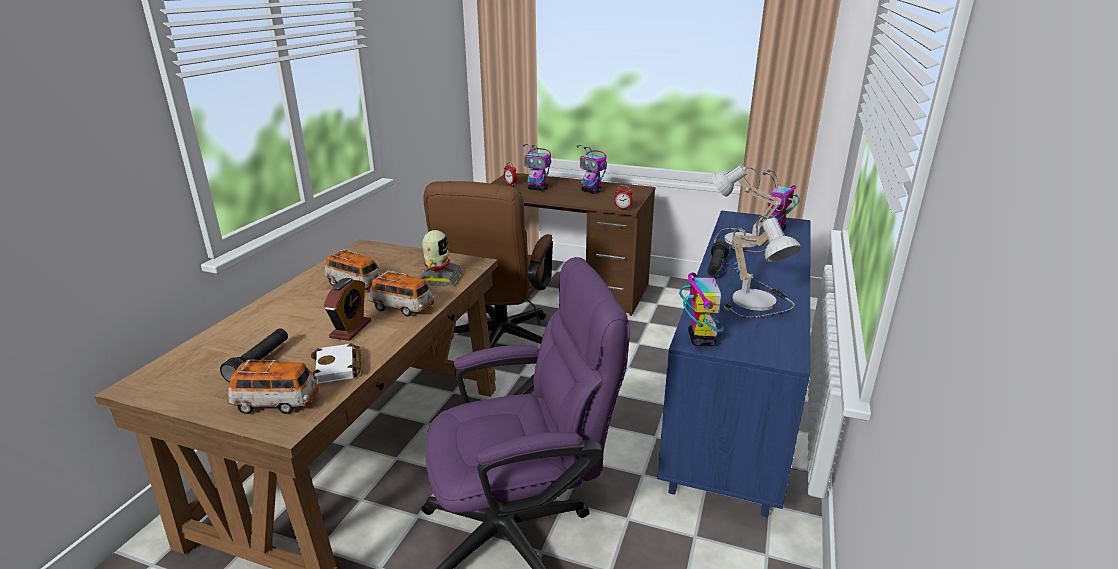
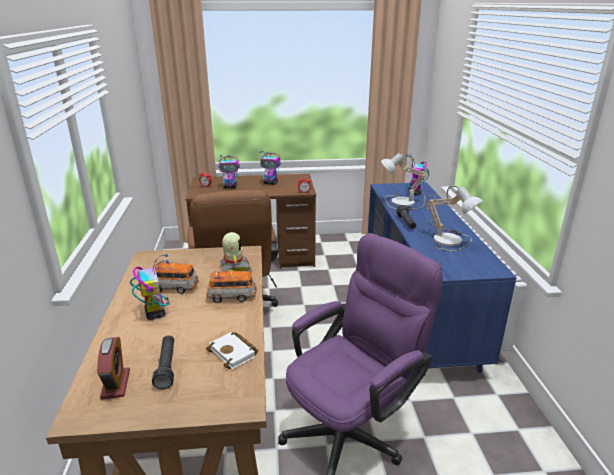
camera: 25 degrees left, 0 degrees up
toy car [228,360,318,414] -> none
alarm clock [324,278,371,341] -> alarm clock moved to [97,337,130,399]
toy robot [679,262,741,346] -> toy robot moved to [130,254,169,320]

